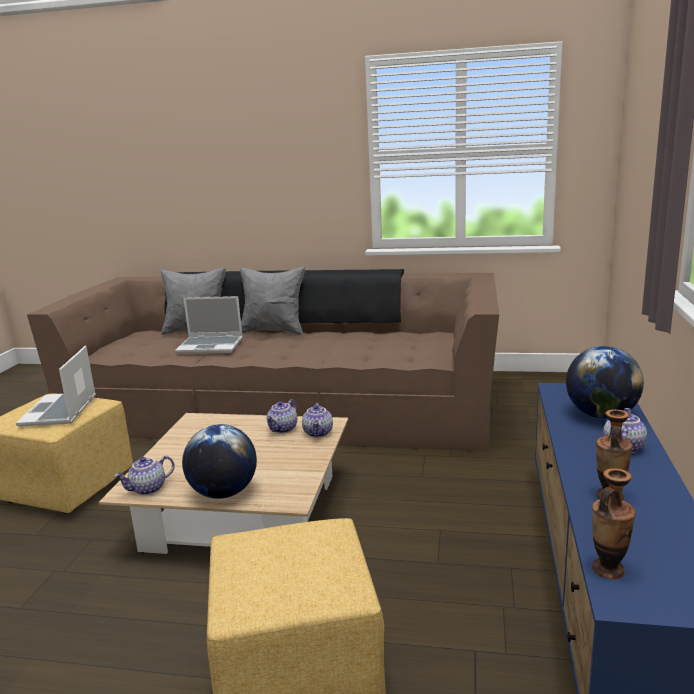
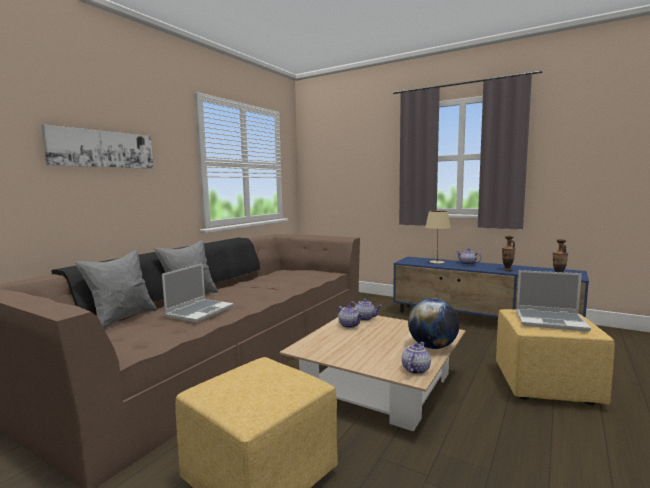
camera: 70 degrees left, 10 degrees down
laptop [16,346,96,427] -> laptop moved to [516,270,591,332]
teapot [114,456,175,495] -> teapot turned 135 degrees counterclockwise [402,342,431,374]
globe [566,346,644,419] -> beige table lamp [425,211,451,263]
none -> picture [41,125,153,169]

